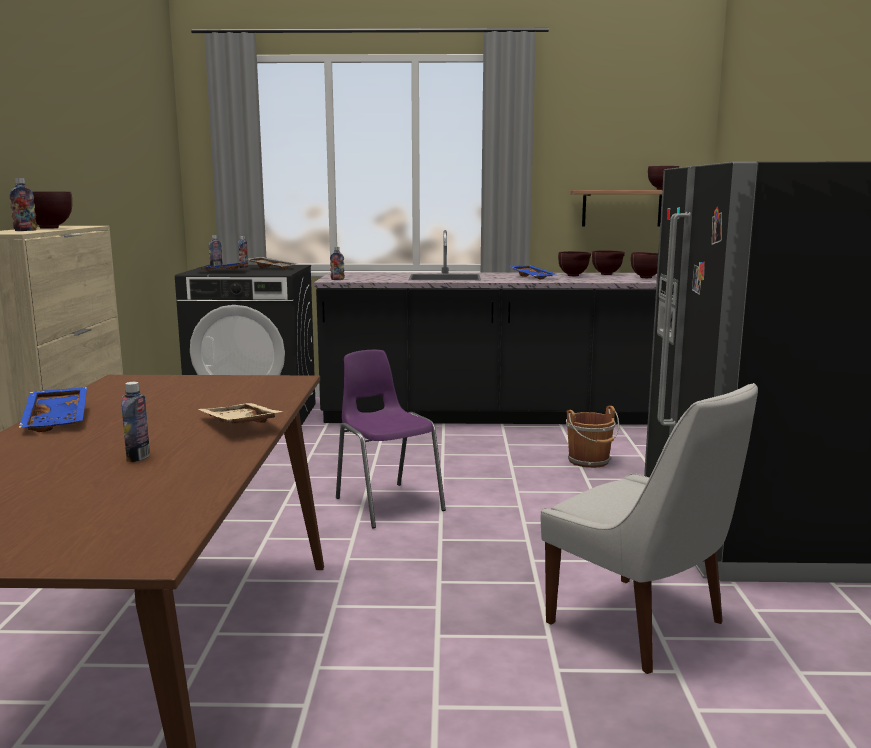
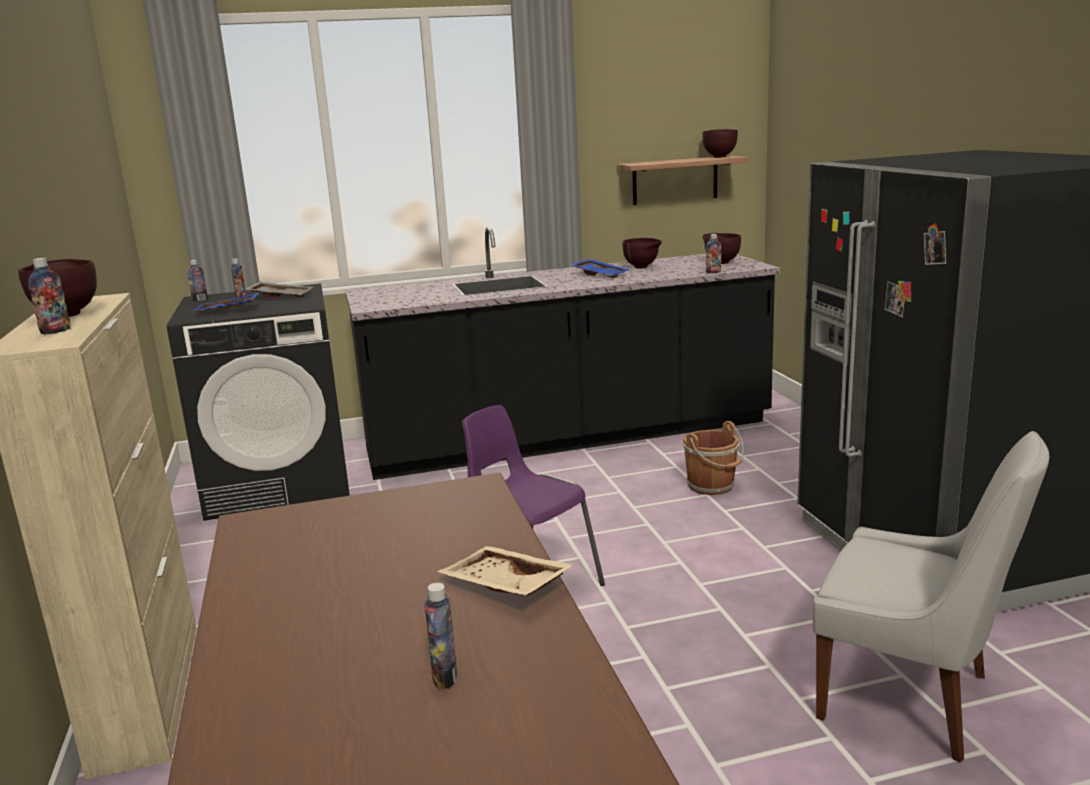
camera: 15 degrees left, 5 degrees up
blue tray [19,387,87,432] -> none
bottle [330,247,345,280] -> bottle moved to [706,234,721,273]
brown bowl [592,250,625,275] -> none

